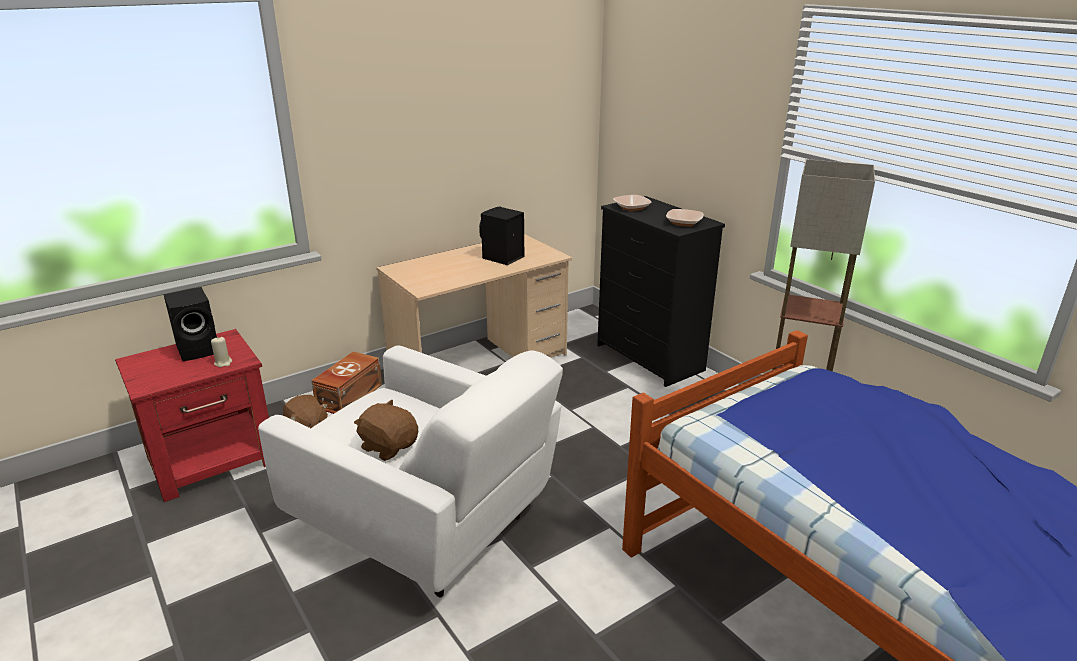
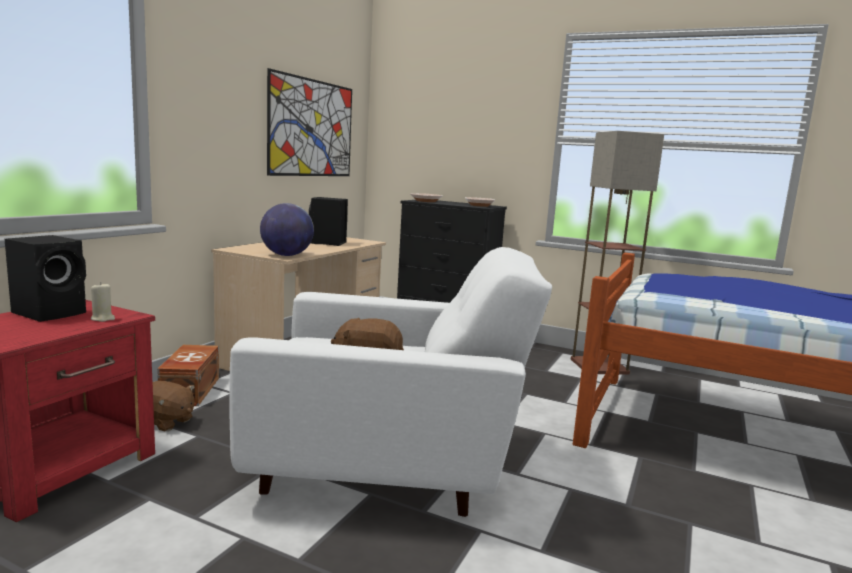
camera: 30 degrees left, 15 degrees down
none -> globe [260,203,314,256]
none -> picture [267,68,352,176]

